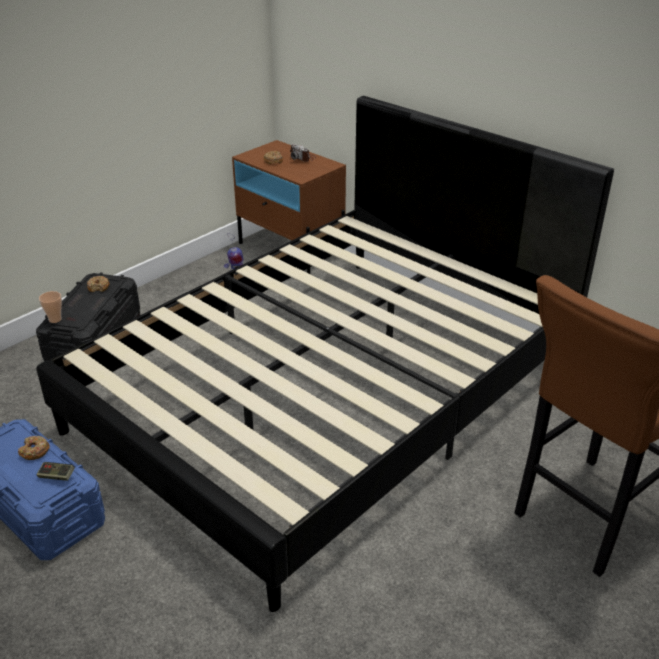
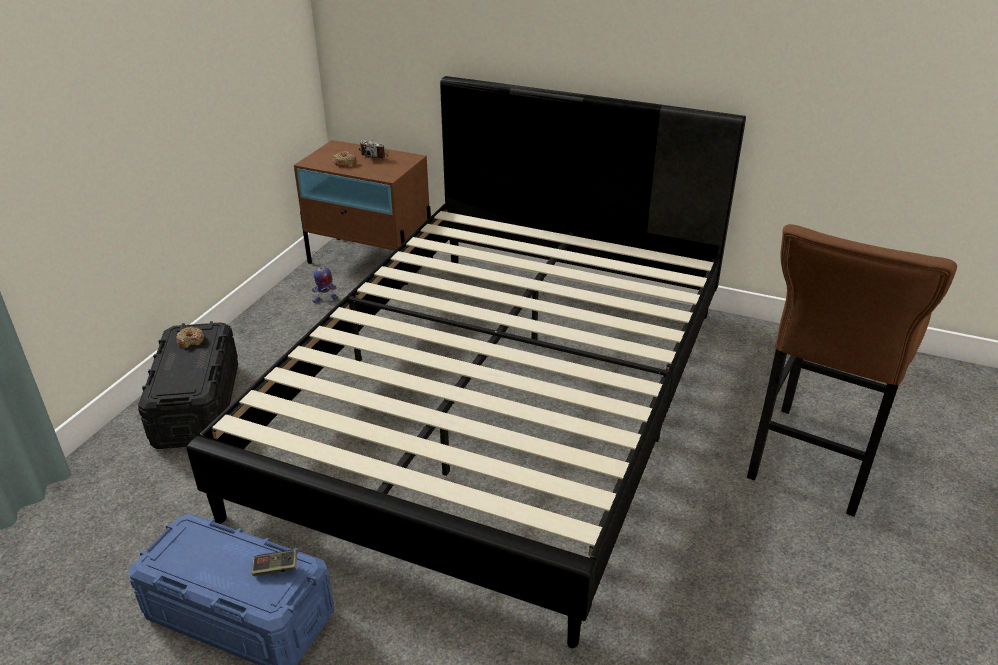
camera: 20 degrees left, 0 degrees up
donut [18,436,50,460] -> none
cup [39,291,62,323] -> none

